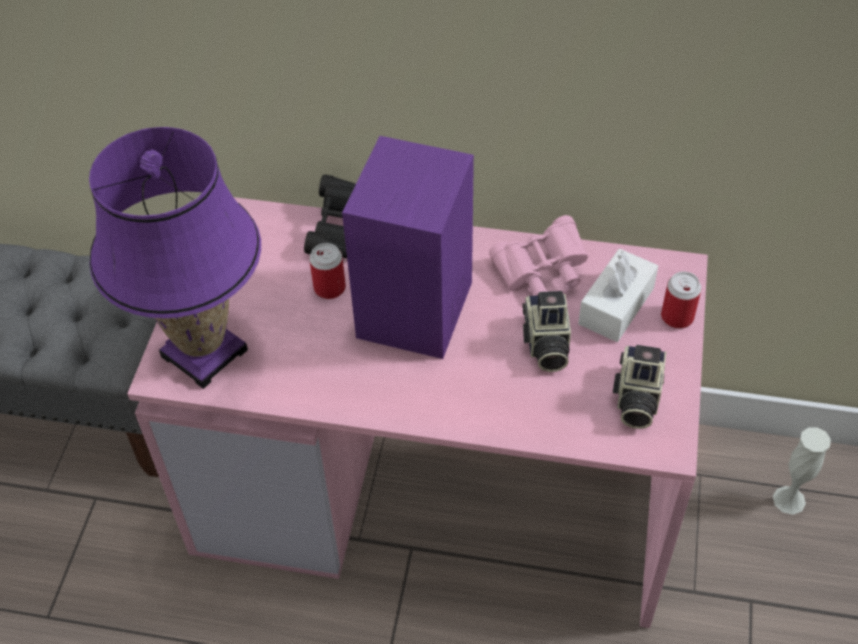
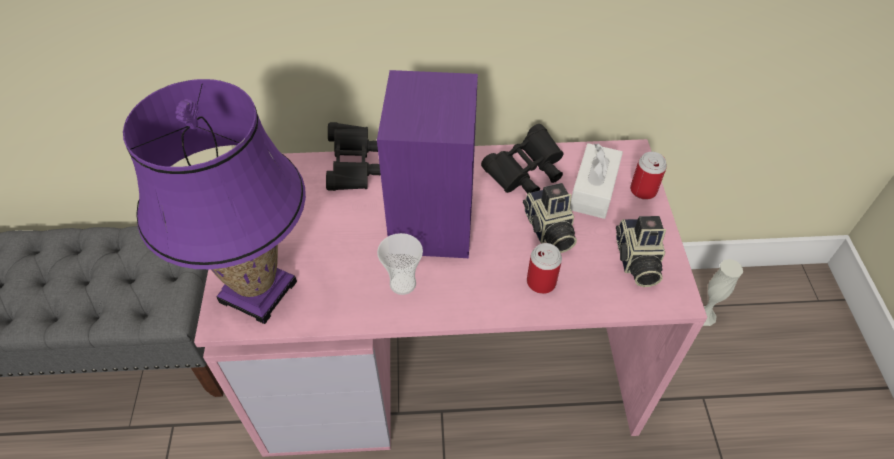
camera: 15 degrees left, 0 degrees up
can [309,243,346,299] -> can moved to [527,243,562,294]
pink binoculars [489,215,588,296] -> black binoculars [481,124,564,194]
none -> cup [377,233,423,295]

